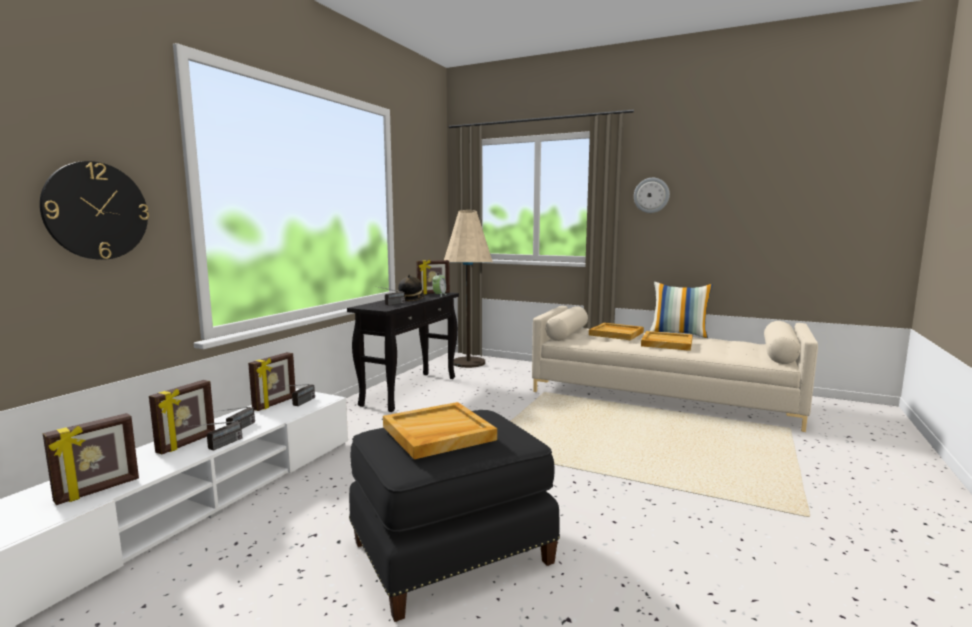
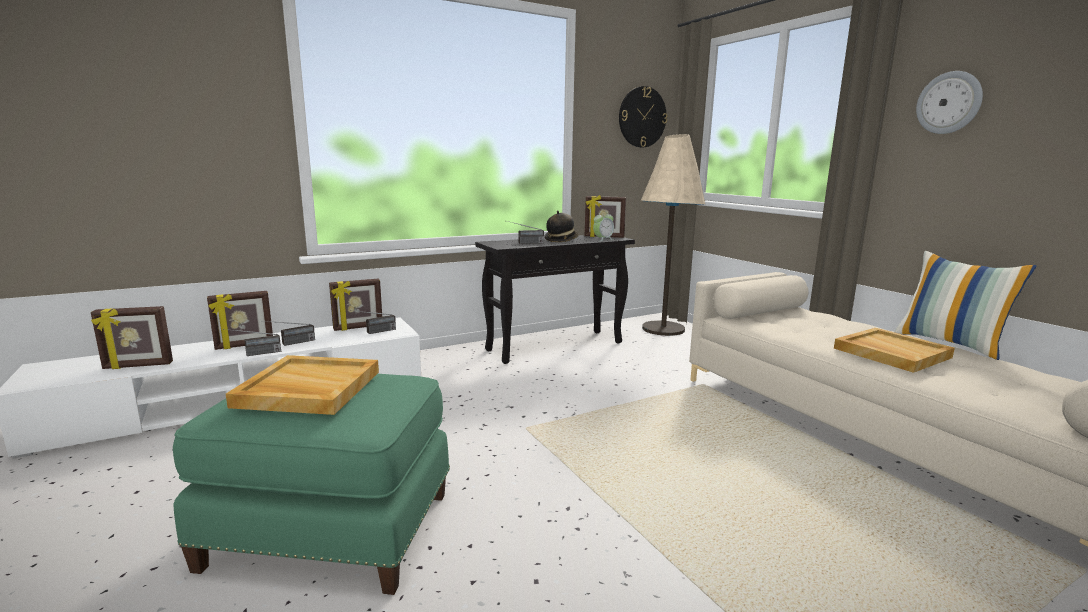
camera: 35 degrees right, 5 degrees up
wall clock [40,161,149,260] -> wall clock moved to [619,86,667,148]
black ottoman [349,410,560,622] -> green ottoman [173,374,450,595]
beige tray [589,323,644,340] -> none

